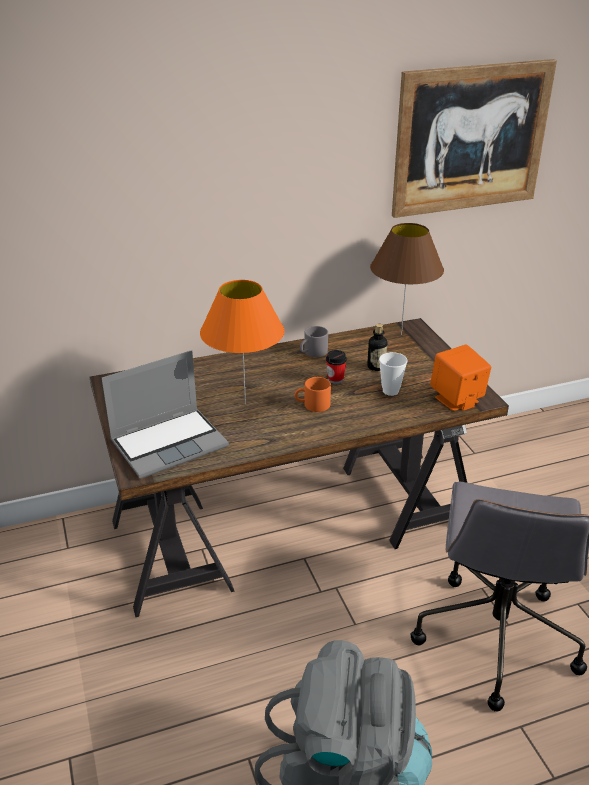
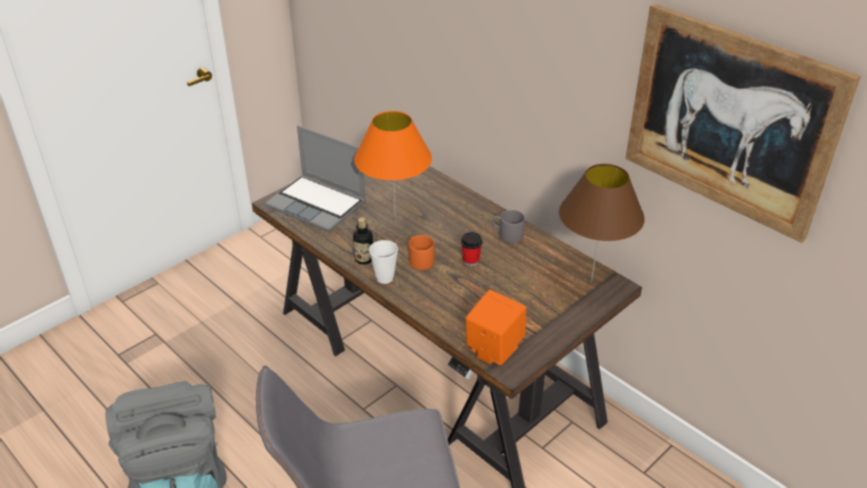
camera: 65 degrees right, 5 degrees up
bottle [367,324,387,371] -> bottle moved to [353,218,373,265]
cup [379,352,408,396] -> cup moved to [369,240,398,284]

